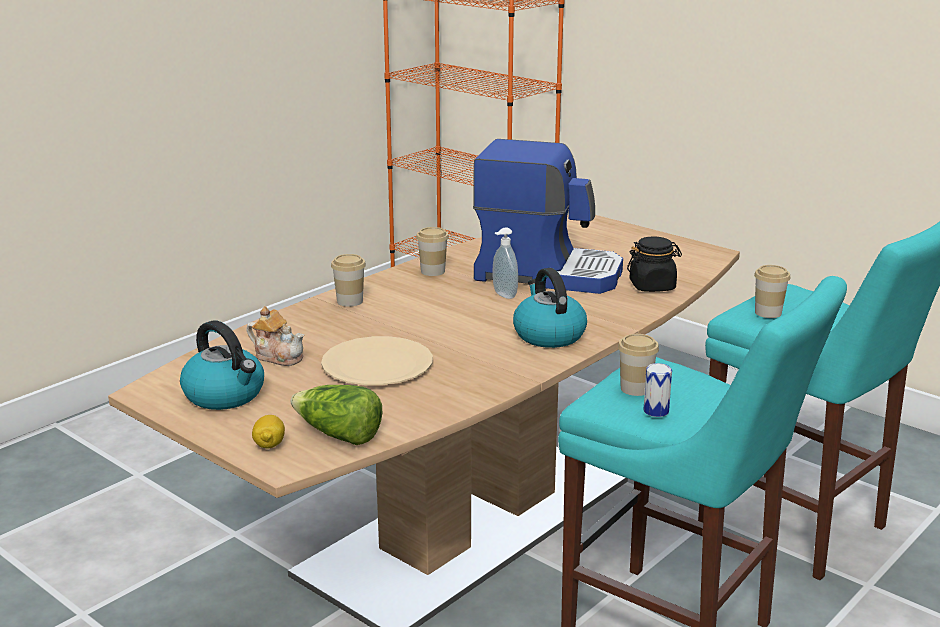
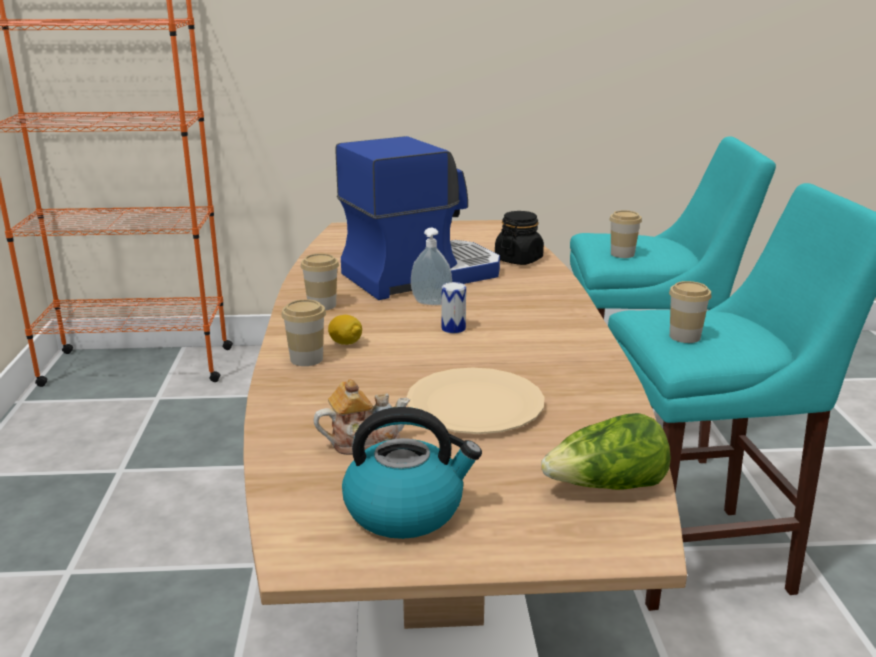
camera: 45 degrees left, 0 degrees up
lemon [252,415,285,448] -> lemon moved to [328,315,362,345]
kettle [513,268,587,348] -> none
can [644,363,672,417] -> can moved to [441,282,466,333]

